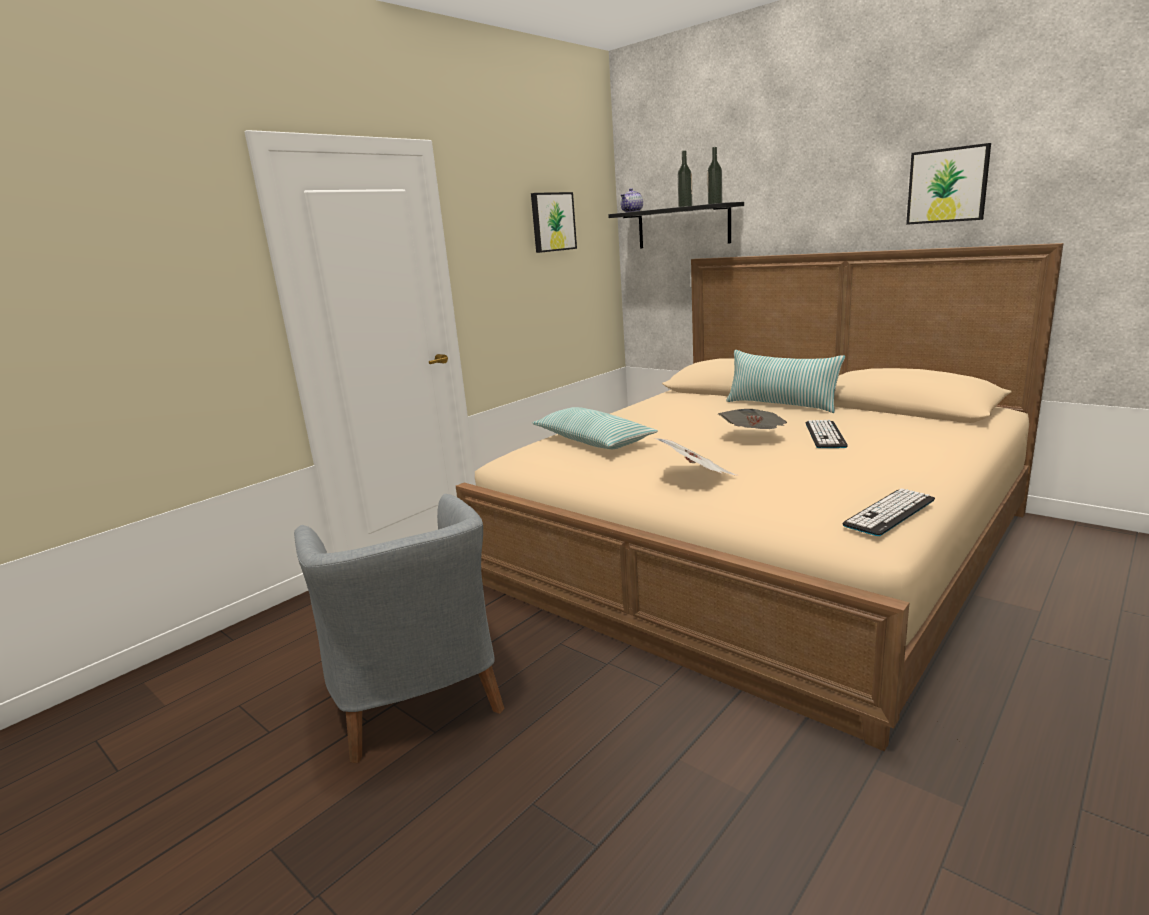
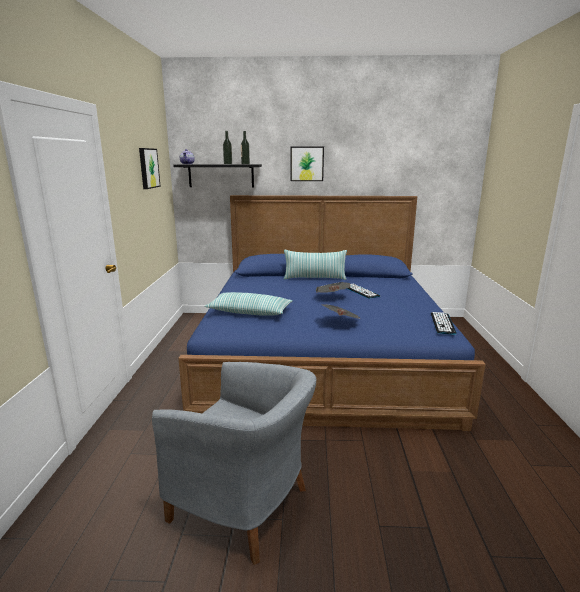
camera: 40 degrees left, 0 degrees up
beige bed [456,243,1064,751] -> blue bed [178,195,486,431]
picture [906,143,991,225] -> picture moved to [291,147,324,181]

